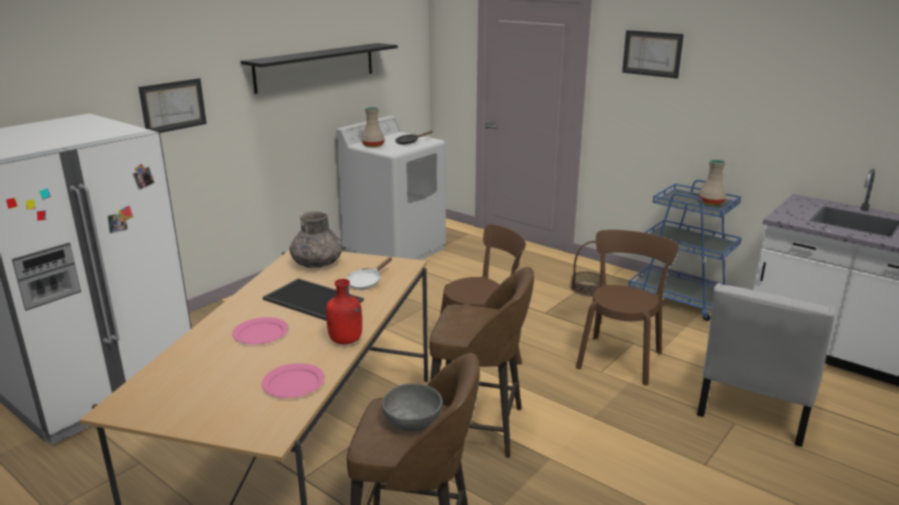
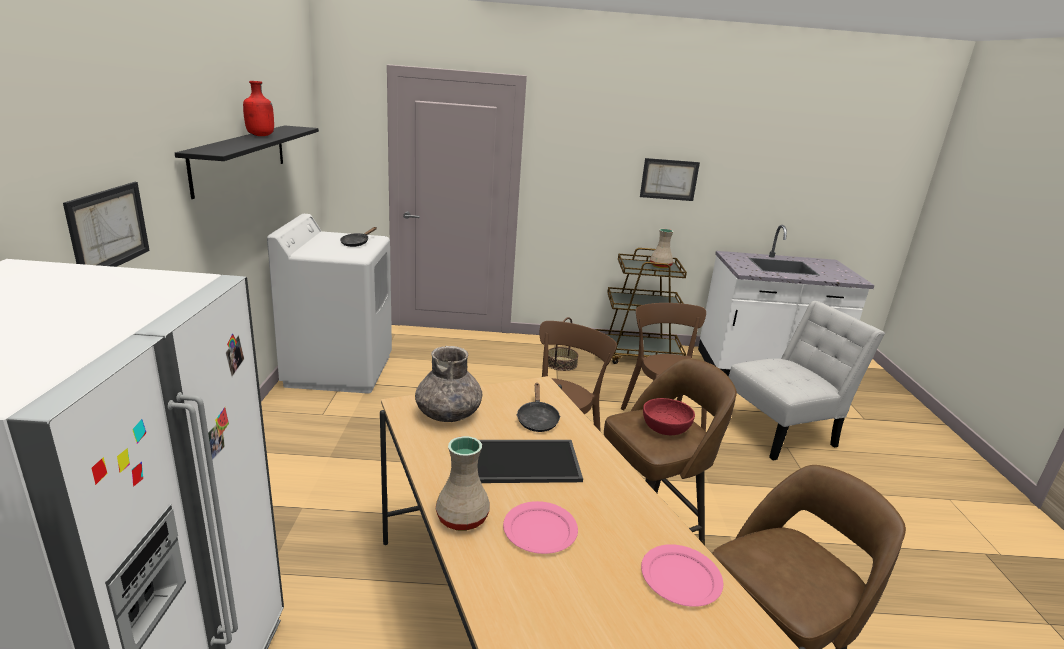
camera: 40 degrees left, 0 degrees up
red bottle [326,279,362,344] -> red bottle moved to [243,81,274,136]
white frying pan [346,258,392,290] -> black frying pan [516,383,561,432]
beige vase [362,107,385,147] -> beige vase moved to [436,436,490,531]
grey bowl [382,383,443,432] -> none
picture [622,30,684,79] -> picture moved to [640,158,700,201]
blue cart [628,180,742,321] -> brown cart [595,248,687,364]
white chair [697,283,837,447] -> white chair turned 105 degrees counterclockwise [728,301,885,461]
none -> red bowl [643,398,695,435]

